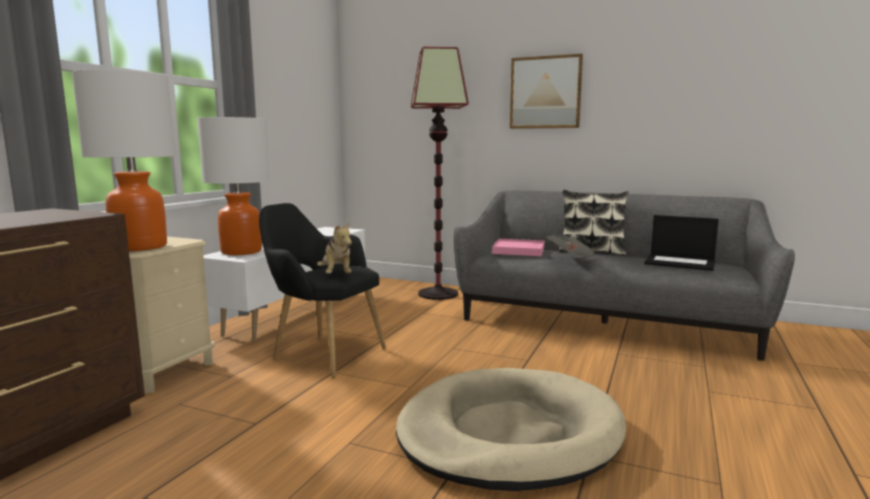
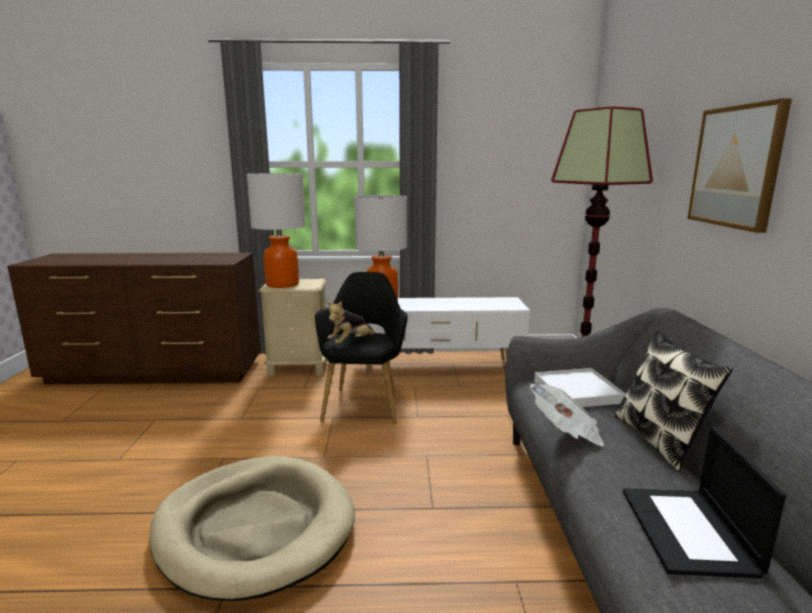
camera: 65 degrees right, 5 degrees up
pink tray [492,239,545,256] -> white tray [534,368,626,407]

